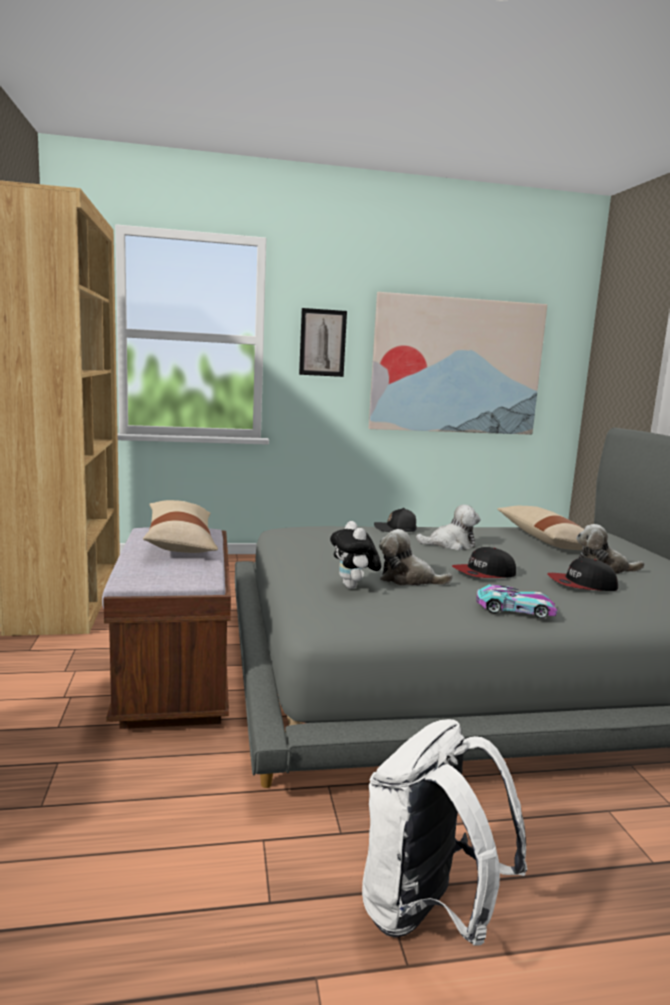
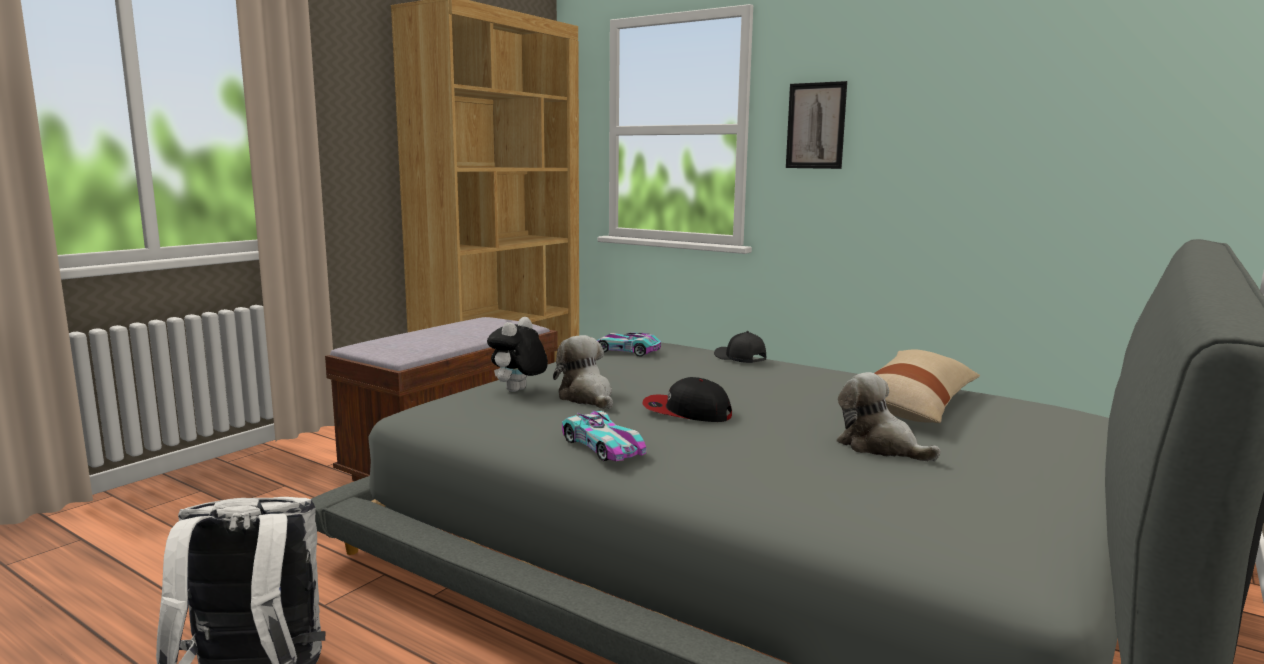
camera: 45 degrees right, 0 degrees up
beige pillow [143,500,218,553] -> none
picture [369,292,548,435] -> none
plush toy [416,504,481,550] -> none
cap [547,558,618,591] -> none
none -> toy car [597,332,661,357]

